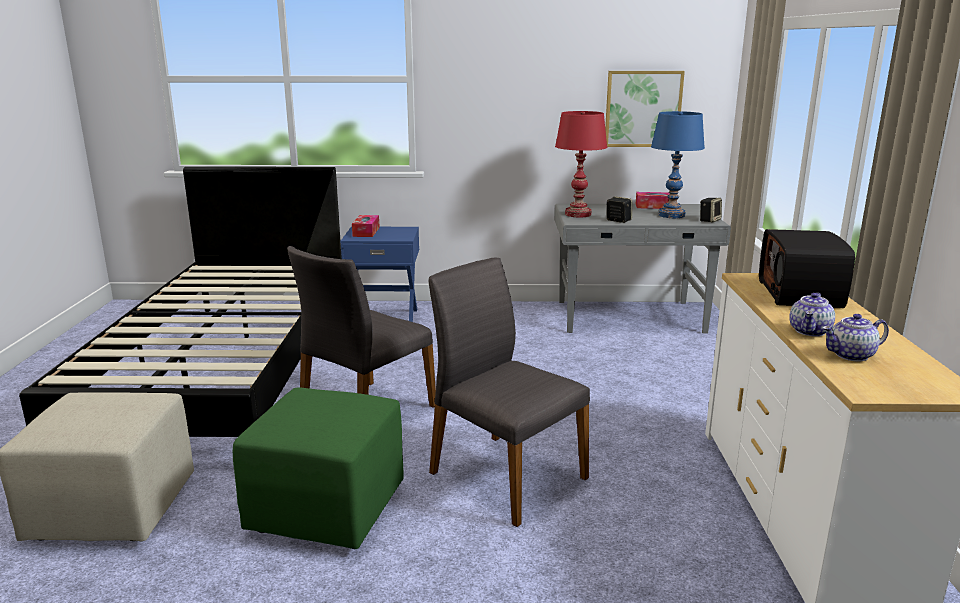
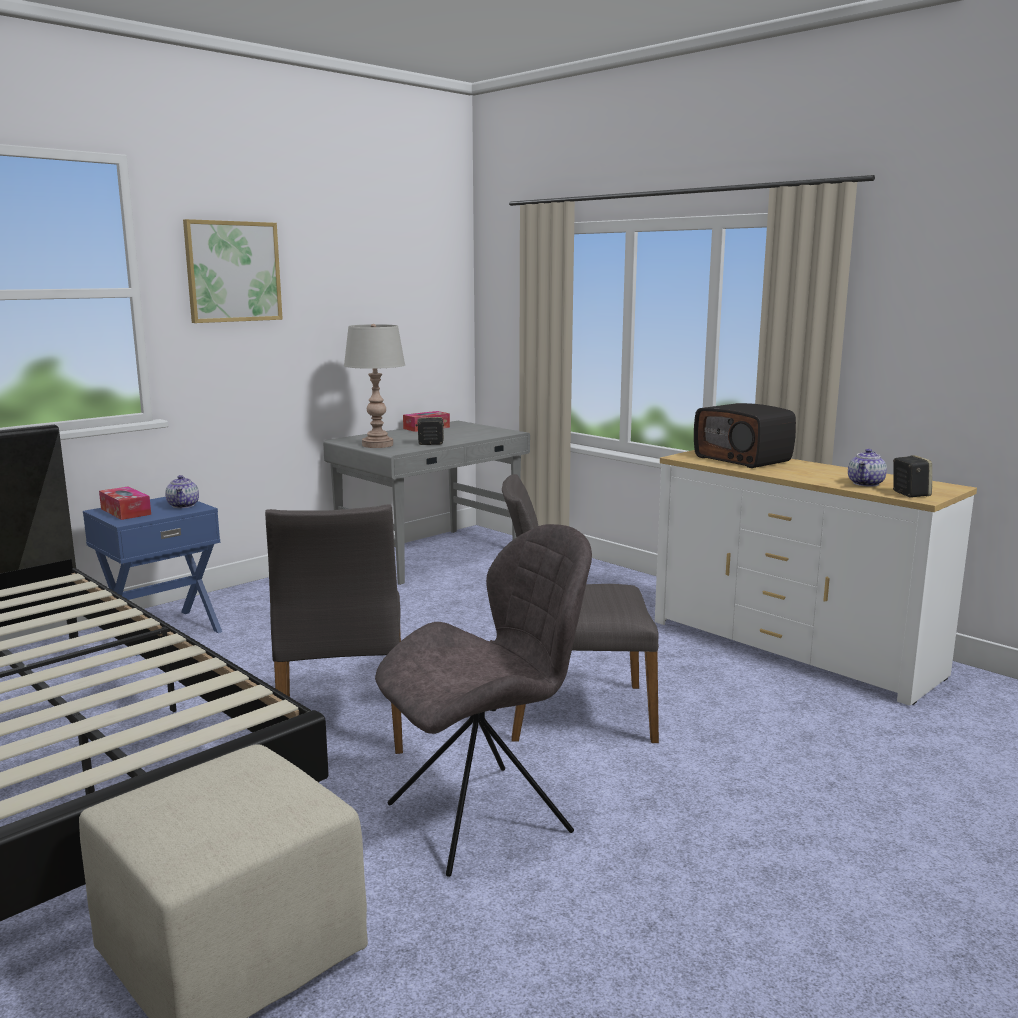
camera: 45 degrees left, 5 degrees down
green ottoman [233,387,404,549] -> grey chair [375,524,592,877]
red table lamp [555,111,607,218] -> grey table lamp [344,324,405,448]
picture [605,71,685,147] -> picture moved to [183,219,283,323]
blue table lamp [651,111,705,218] -> none
speaker [700,198,722,223] -> speaker moved to [893,455,932,498]
teapot [789,293,835,337] -> teapot moved to [165,475,199,508]

